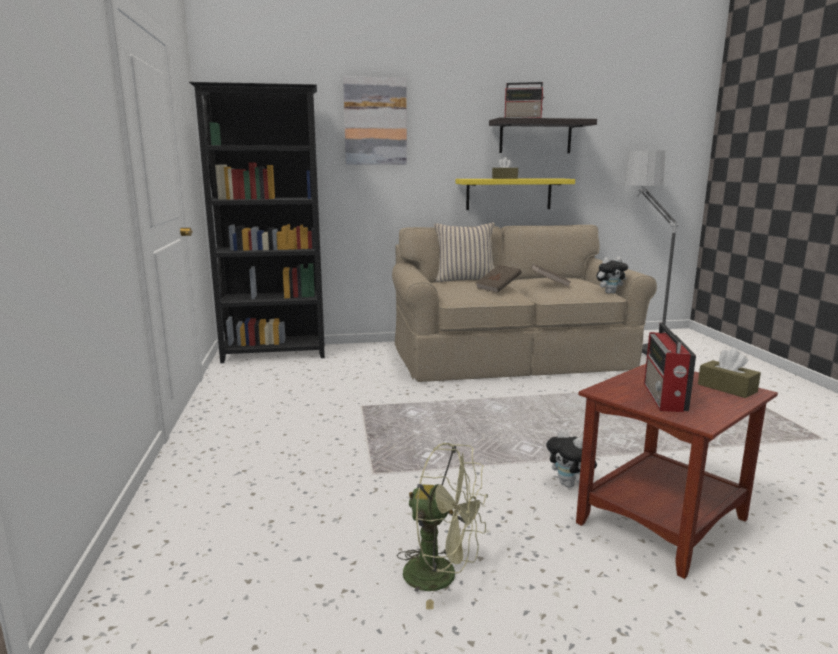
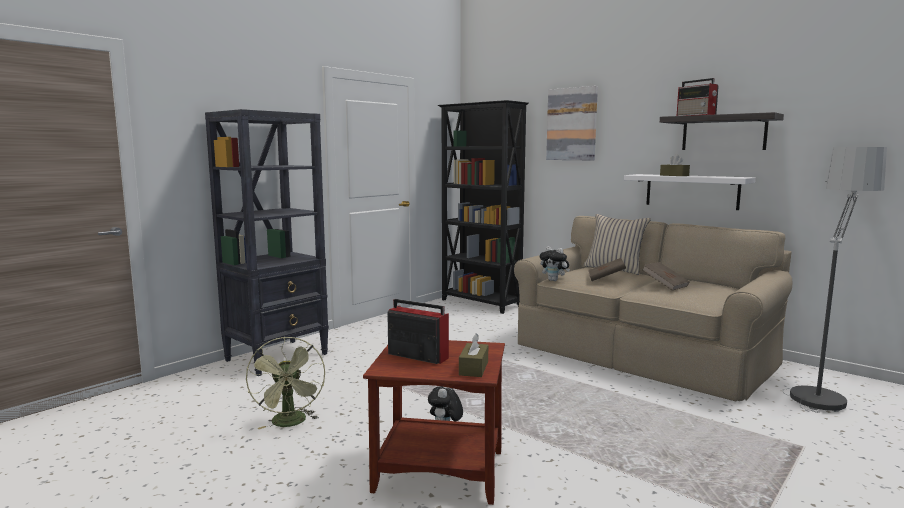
camera: 50 degrees right, 5 degrees down
yellow shelf [456,178,575,210] -> white shelf [624,174,756,210]
plush toy [597,257,628,294] -> plush toy moved to [540,246,570,281]
radio [644,323,696,412] -> radio turned 60 degrees clockwise [387,299,449,364]
none -> black bookcase [205,109,329,376]

